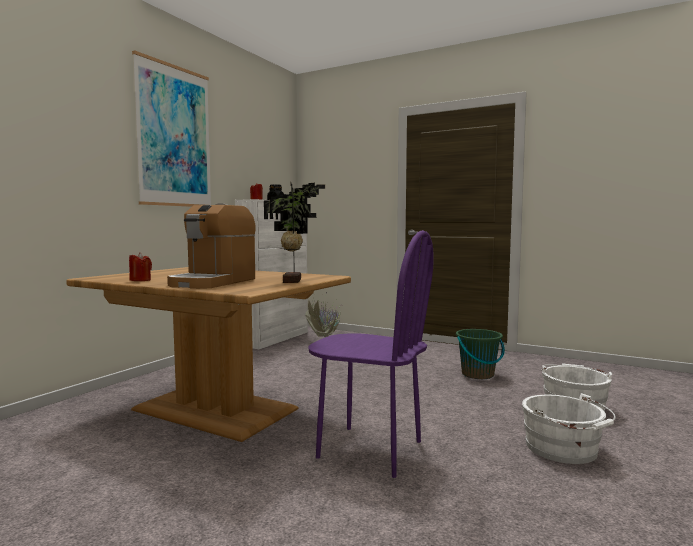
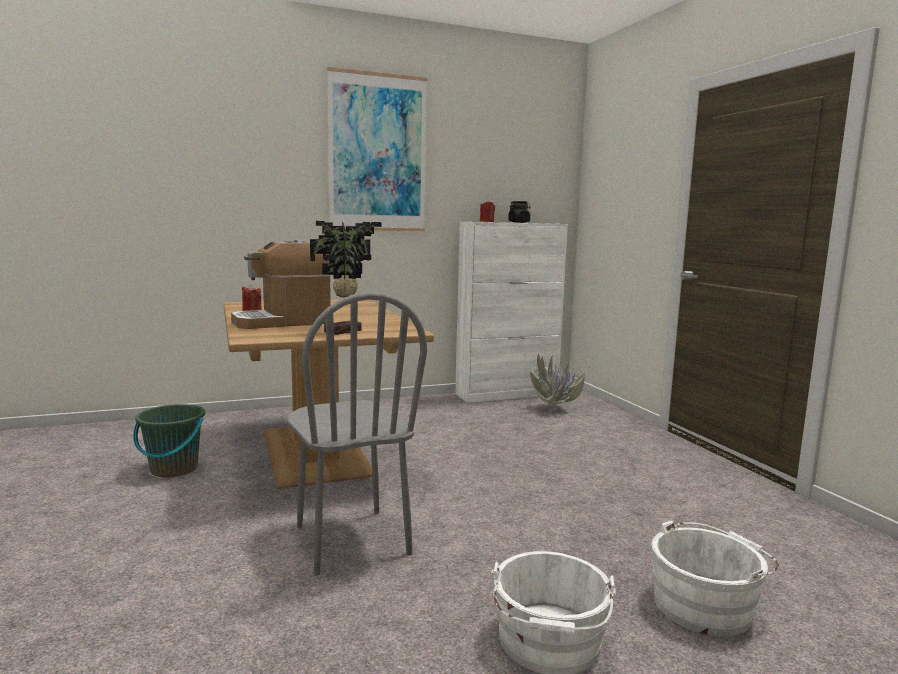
camera: 40 degrees right, 5 degrees up
purple chair [308,230,434,478] -> grey chair [287,292,427,576]
green bucket [456,329,505,379] -> green bucket moved to [133,404,205,478]

